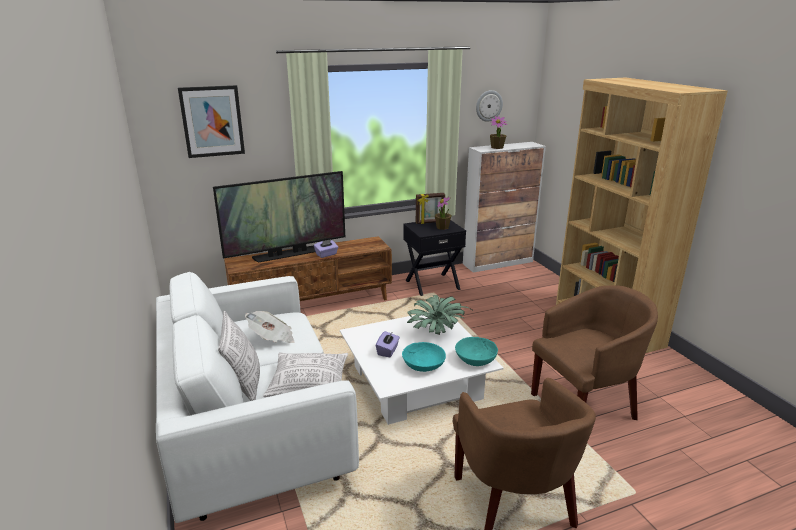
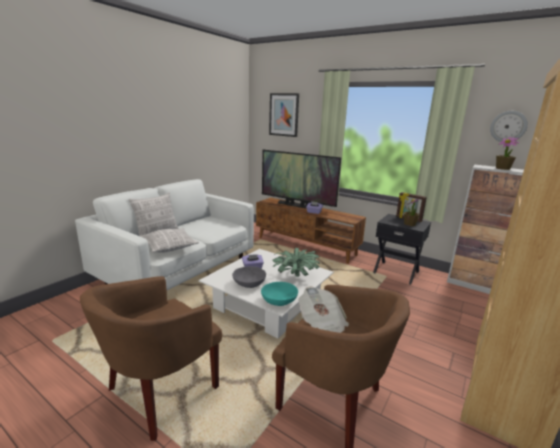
camera: 55 degrees right, 5 degrees down
newspaper [245,311,294,343] -> newspaper moved to [298,286,349,333]
turquoise bowl [402,342,446,372] -> grey bowl [232,266,266,288]

